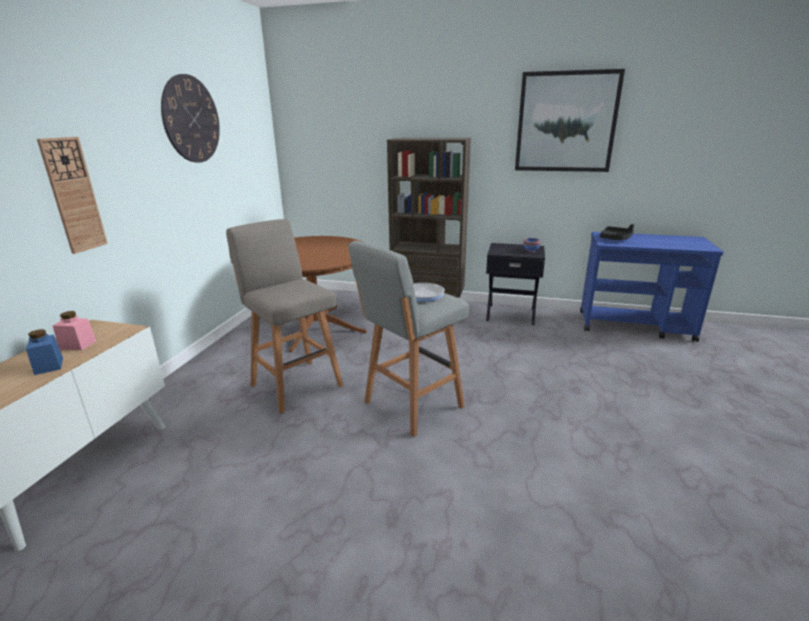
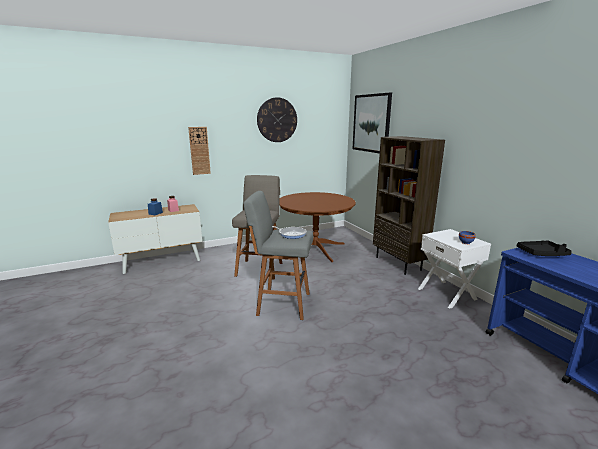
camera: 50 degrees right, 5 degrees down
black nightstand [486,243,545,325] -> white nightstand [418,229,491,309]
picture [515,69,625,172] -> picture moved to [353,92,392,154]

